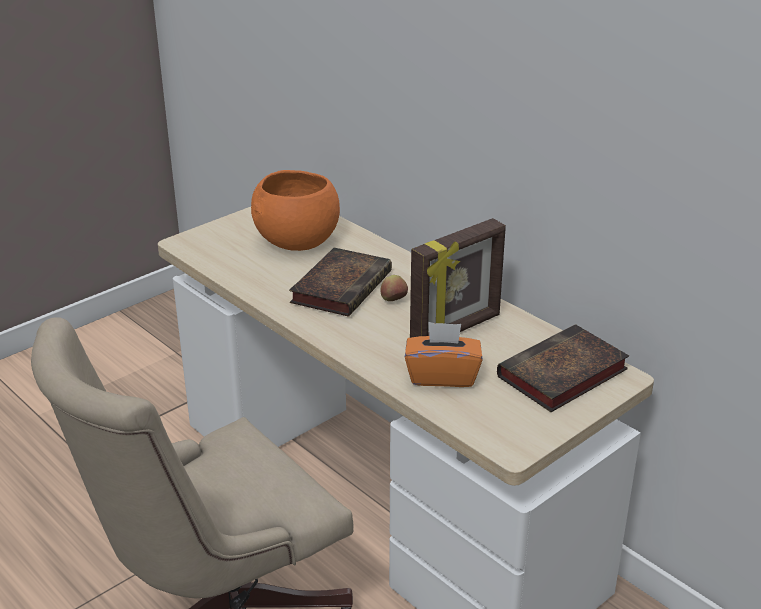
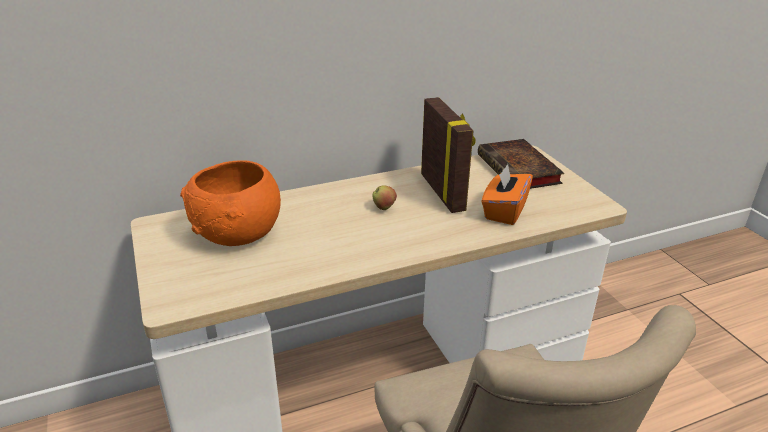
camera: 70 degrees left, 0 degrees up
book [289,248,392,317] -> none

